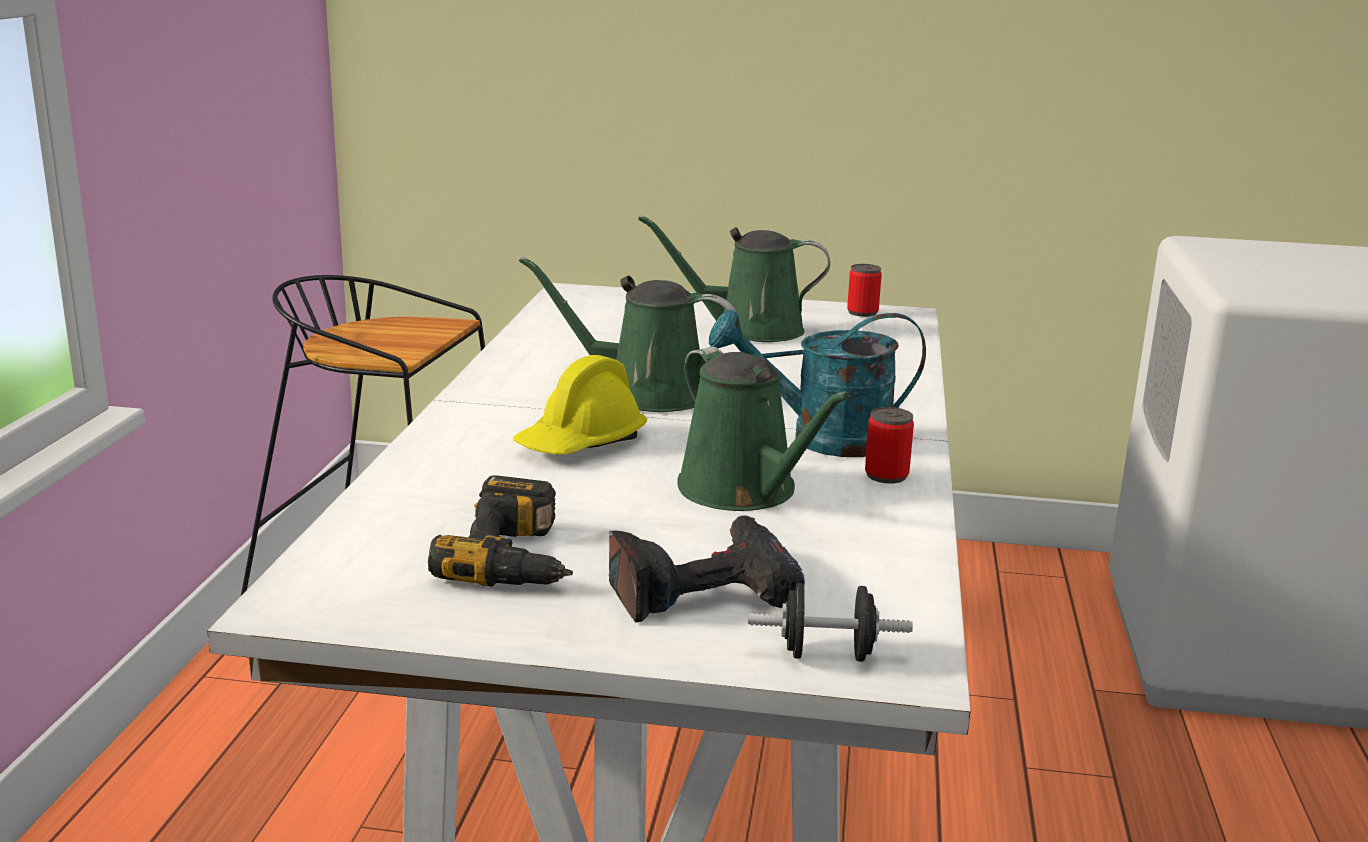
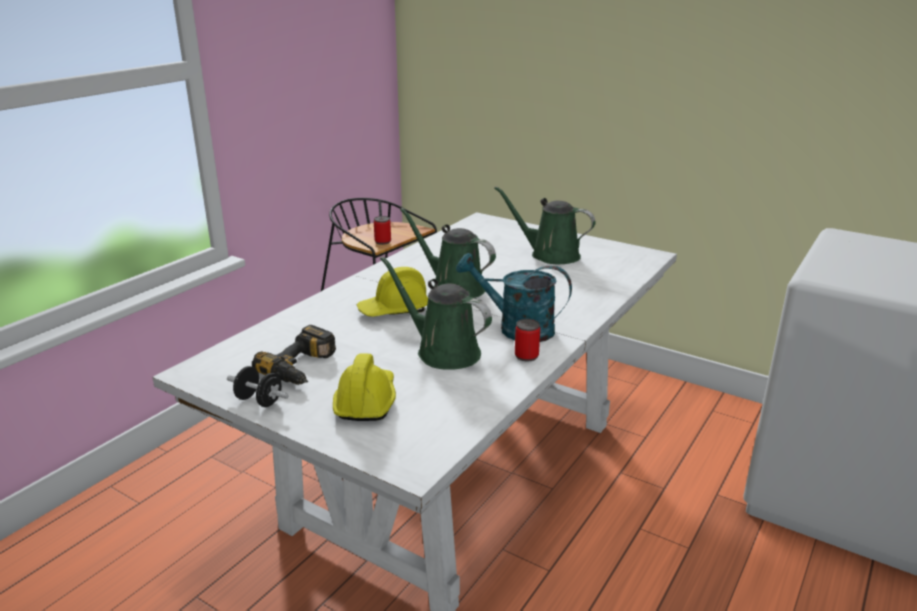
camera: 25 degrees right, 5 degrees up
power drill [609,516,805,623] -> yellow hard hat [333,353,396,421]
green watering can [677,347,851,511] -> green watering can turned 135 degrees clockwise [380,256,492,370]
black dumbbell [748,583,913,662] -> black dumbbell moved to [227,366,289,407]
can [847,264,882,317] -> can moved to [374,216,391,245]

